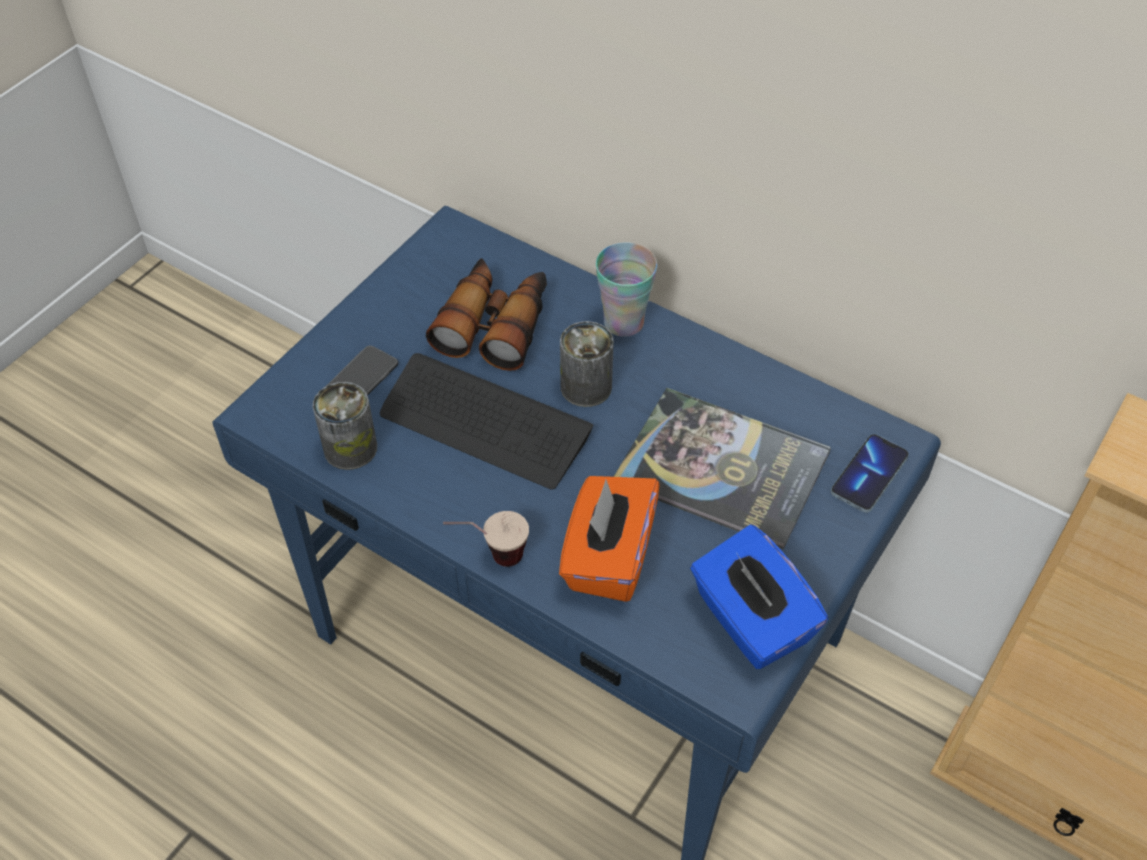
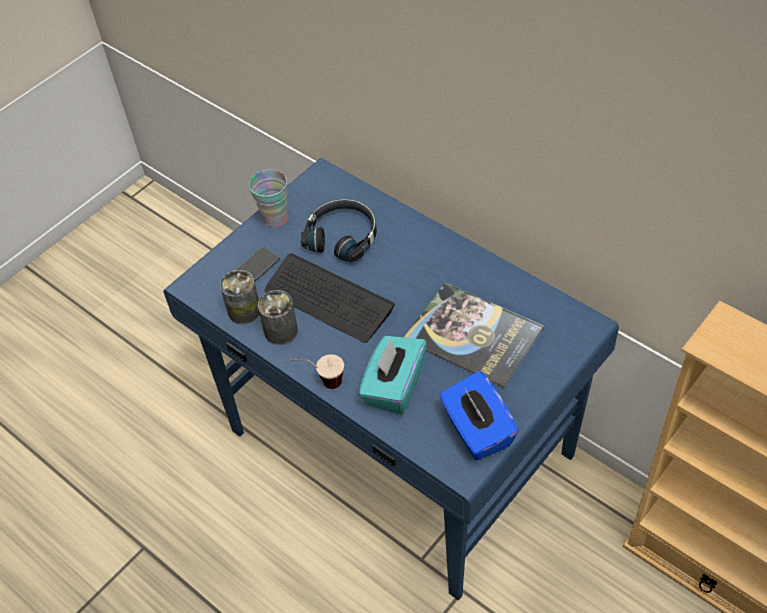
camera: 10 degrees right, 0 degrees up
binoculars [426,258,547,371] -> black headphones [301,199,377,263]
orange tissue box [559,476,660,602] -> turquoise tissue box [359,336,427,414]
can [560,321,614,407] -> can moved to [258,290,298,345]
cup [596,242,657,337] -> cup moved to [249,170,288,228]
phone [831,434,909,513] -> none

